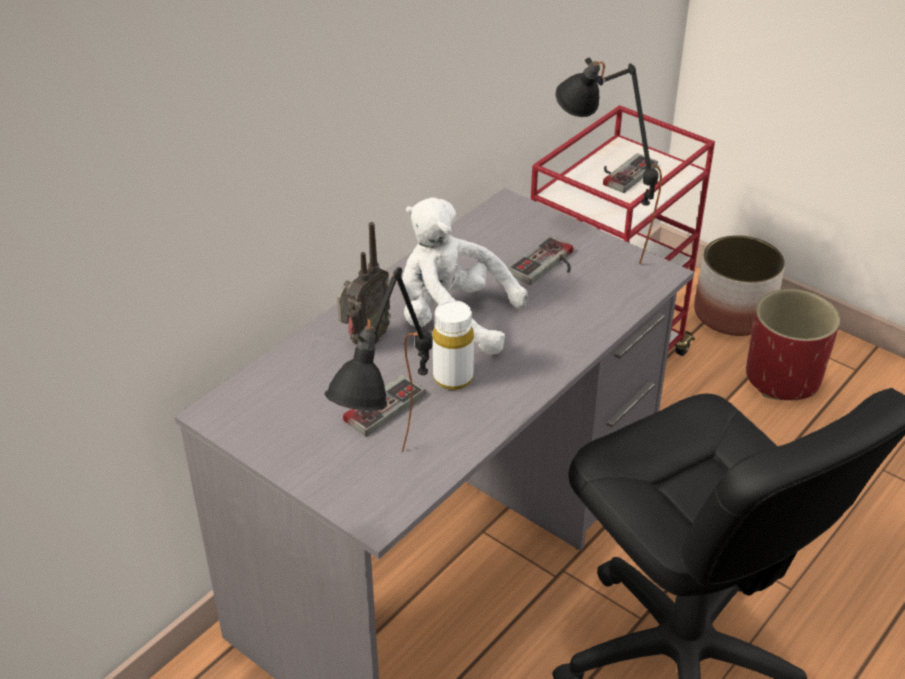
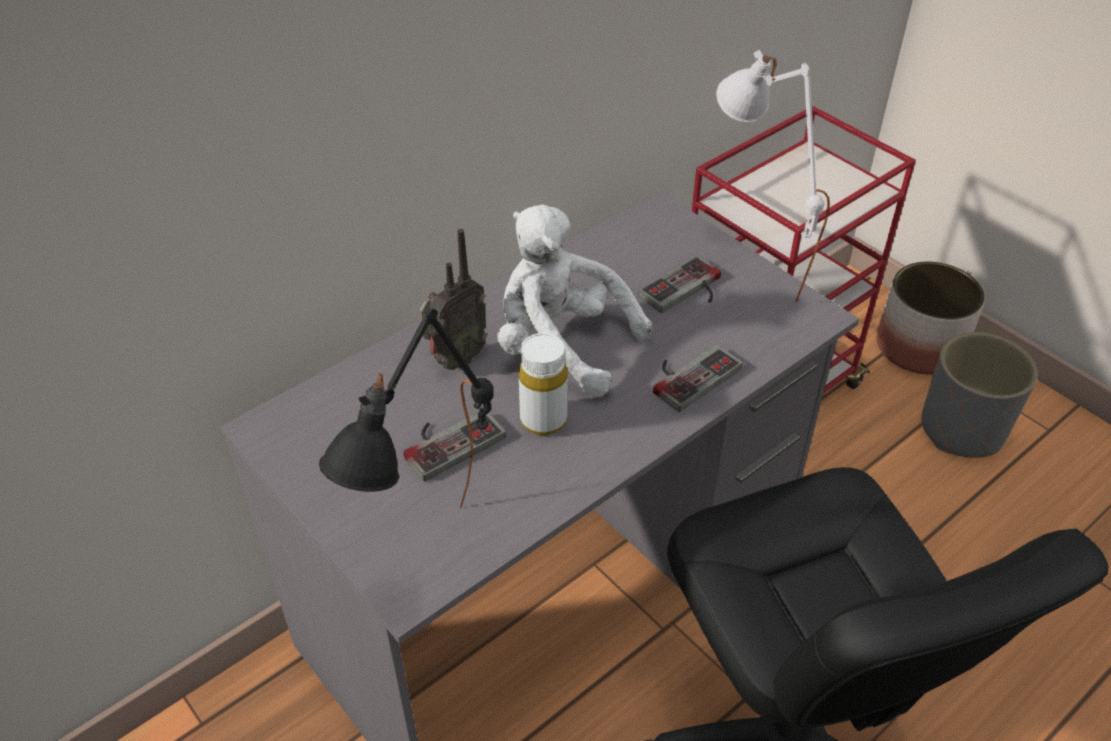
camera: 10 degrees right, 5 degrees up
black table lamp [555,57,662,264] -> white table lamp [716,50,830,302]
game controller [603,153,658,193] -> game controller moved to [653,344,742,412]
red planter [746,289,840,401] -> grey planter [921,332,1038,458]

